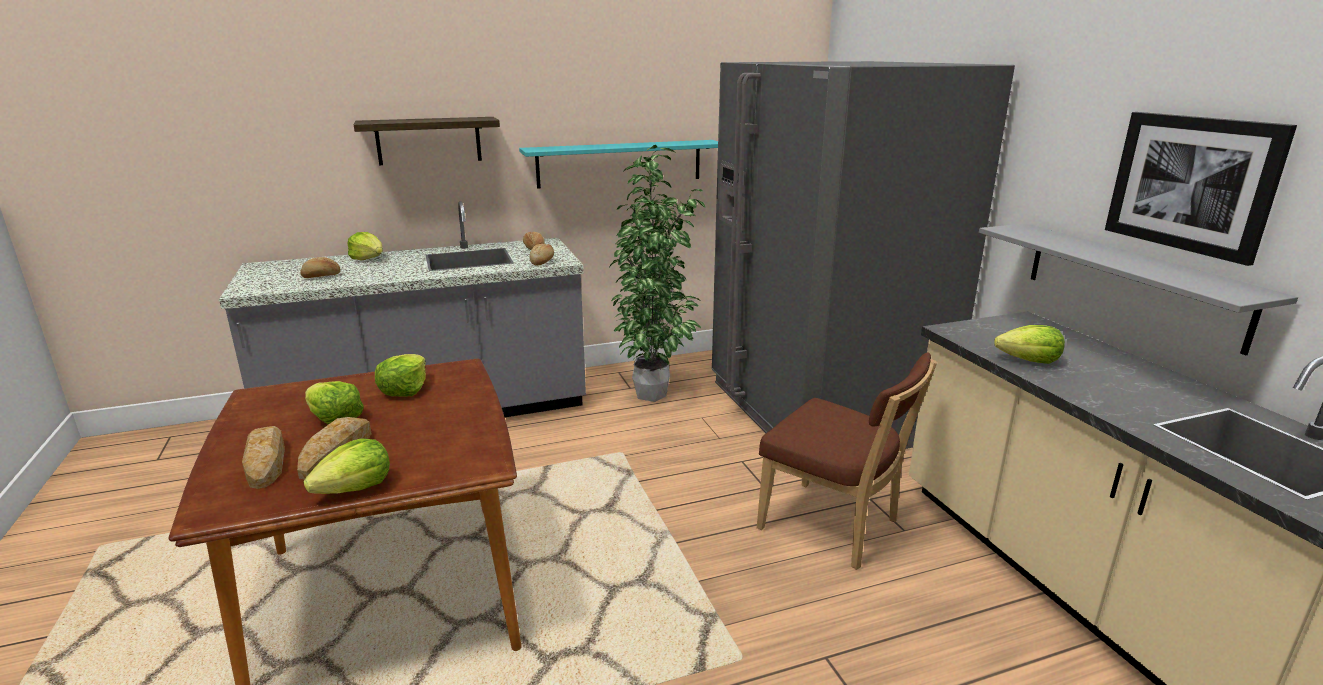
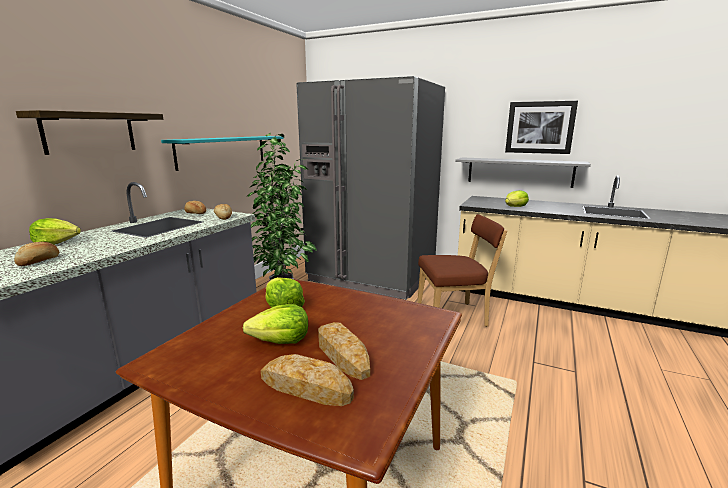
camera: 45 degrees left, 5 degrees down
lettuce [304,438,390,494] -> none

